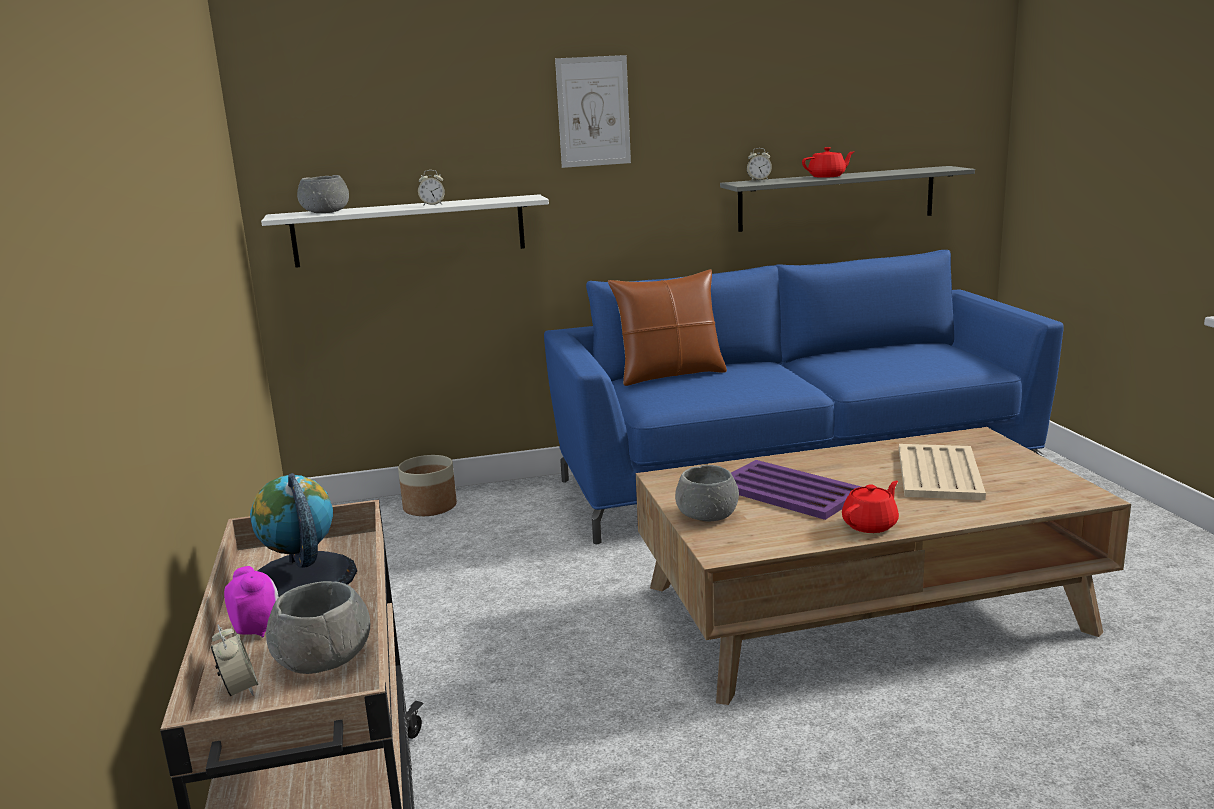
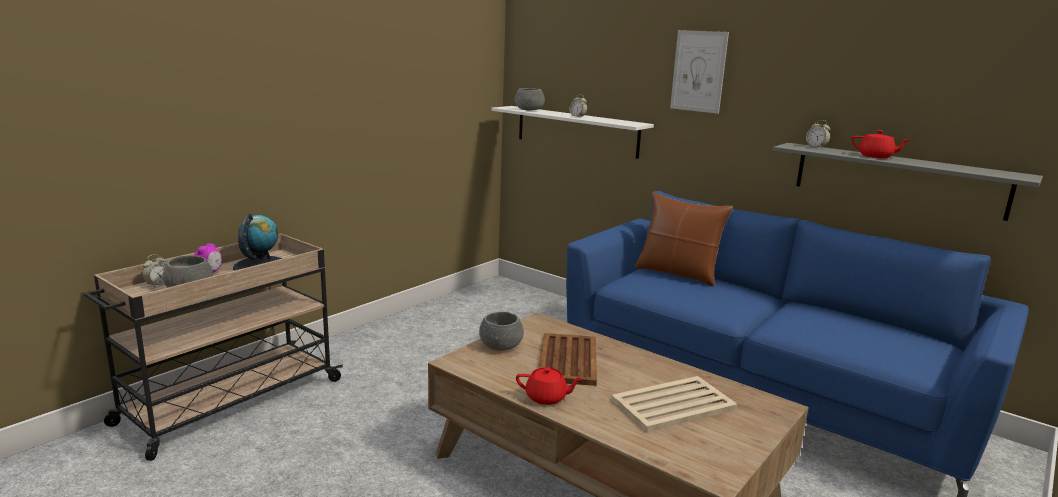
camera: 50 degrees right, 0 degrees up
planter [398,455,457,516] -> none
purple tray [731,460,861,520] -> brown tray [539,333,597,386]

